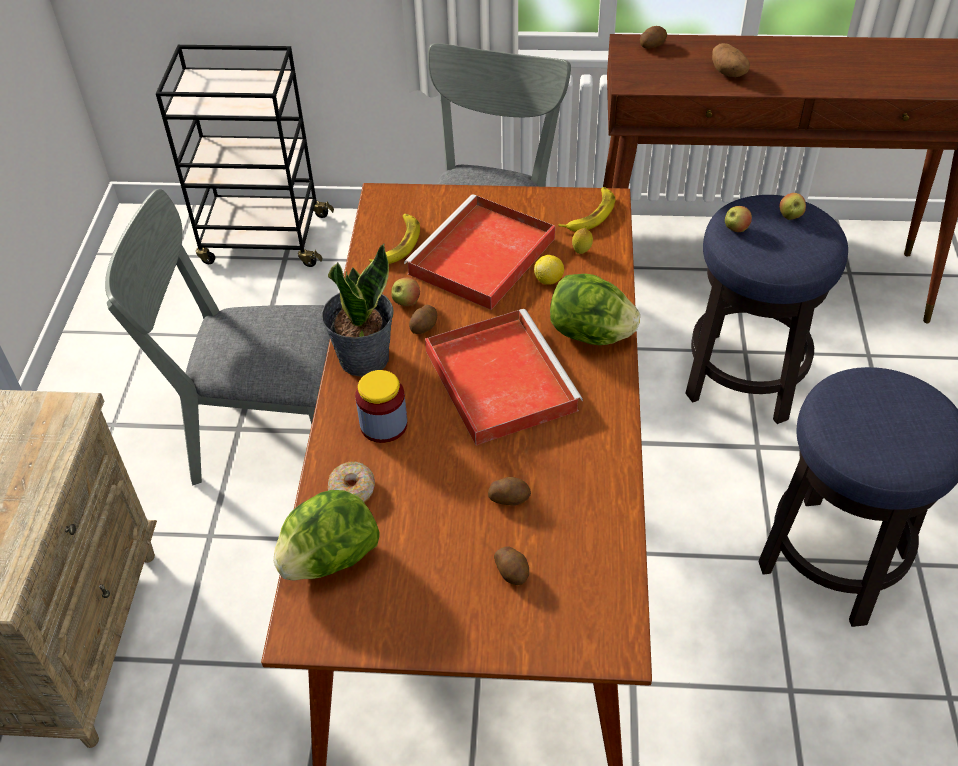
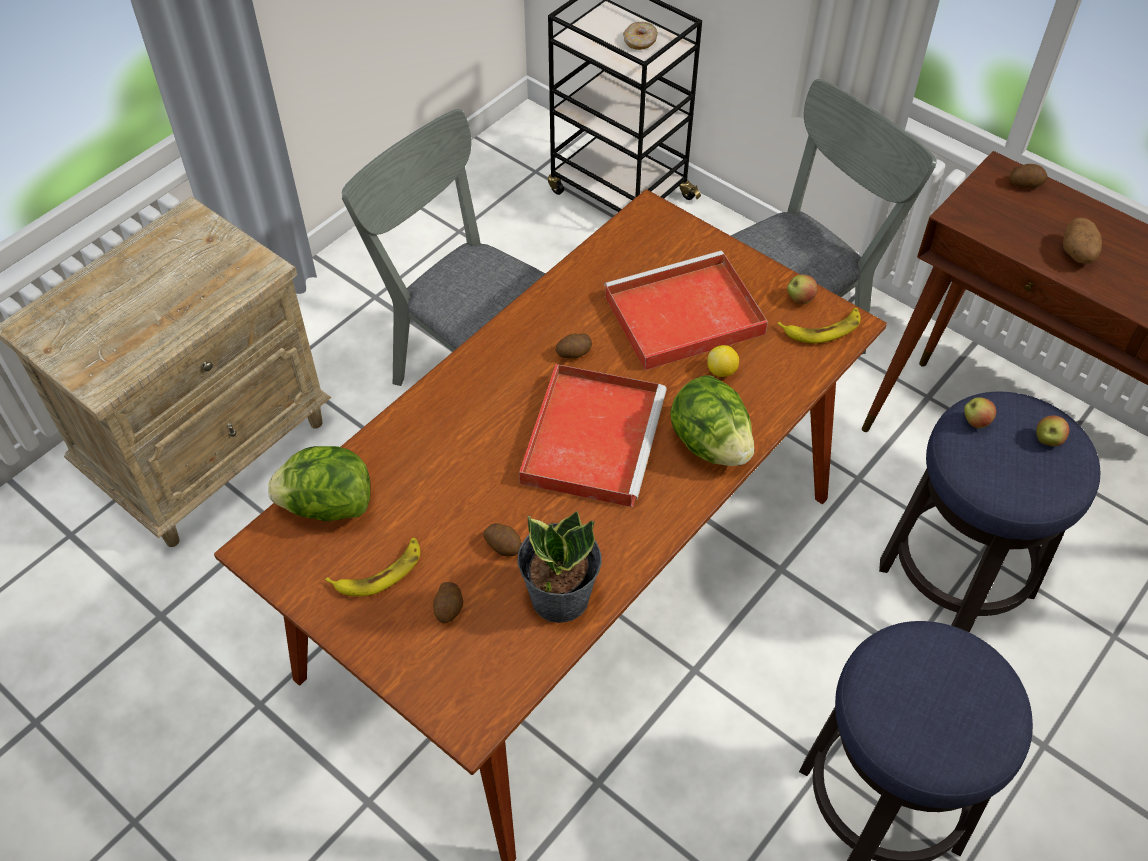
camera: 35 degrees right, 5 degrees up
potted plant [321,244,394,377] -> potted plant moved to [517,511,602,623]
donut [328,462,375,503] -> donut moved to [623,22,658,50]
jar [355,370,407,443] -> none
banana [370,214,420,264] -> banana moved to [325,538,420,596]
apple [391,277,420,306] -> apple moved to [787,275,818,305]
lemon [572,228,593,254] -> none

